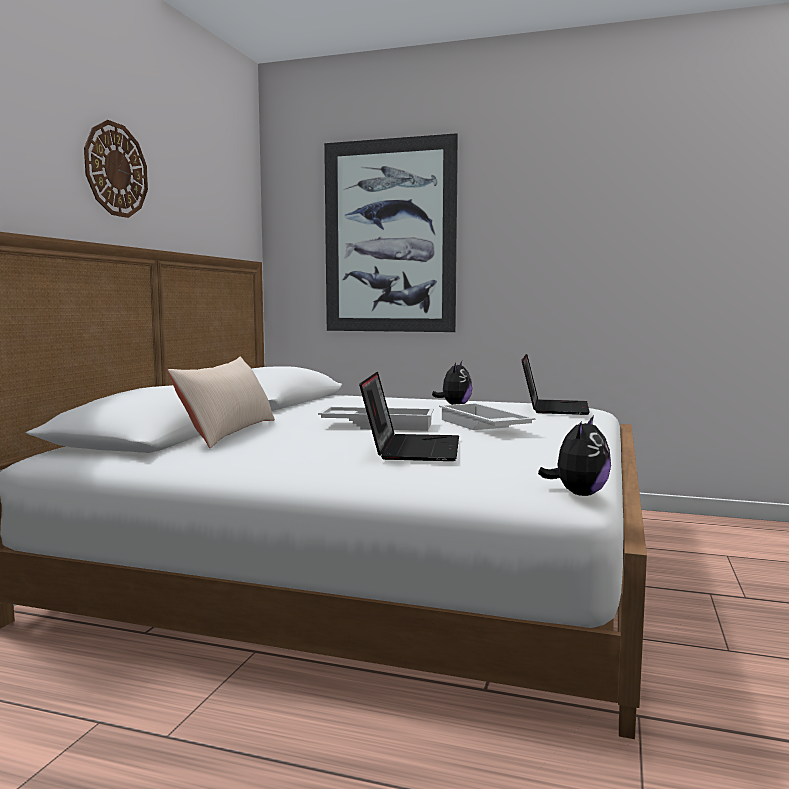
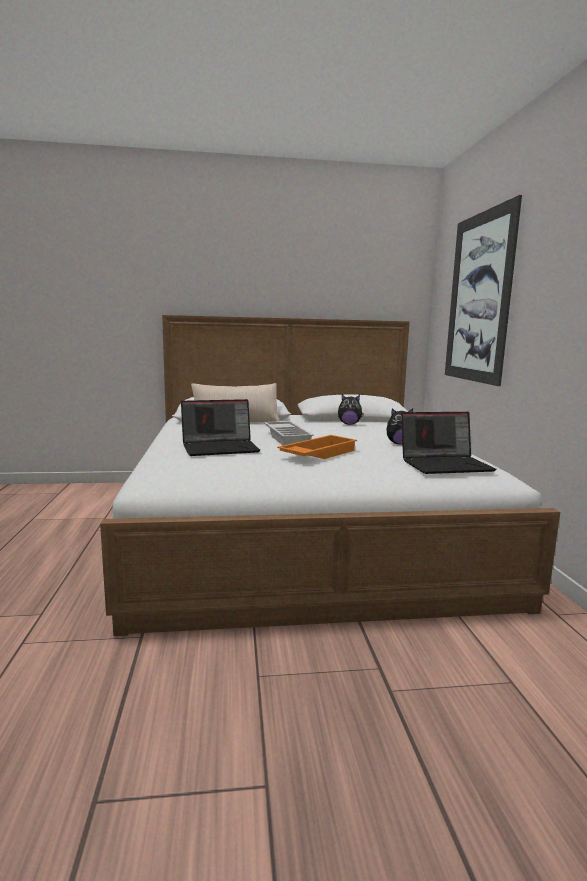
camera: 65 degrees right, 5 degrees up
wall clock [84,120,148,218] -> none
white tray [439,403,536,430] -> orange tray [277,435,357,459]
plush toy [538,415,611,496] -> plush toy moved to [338,394,364,425]

